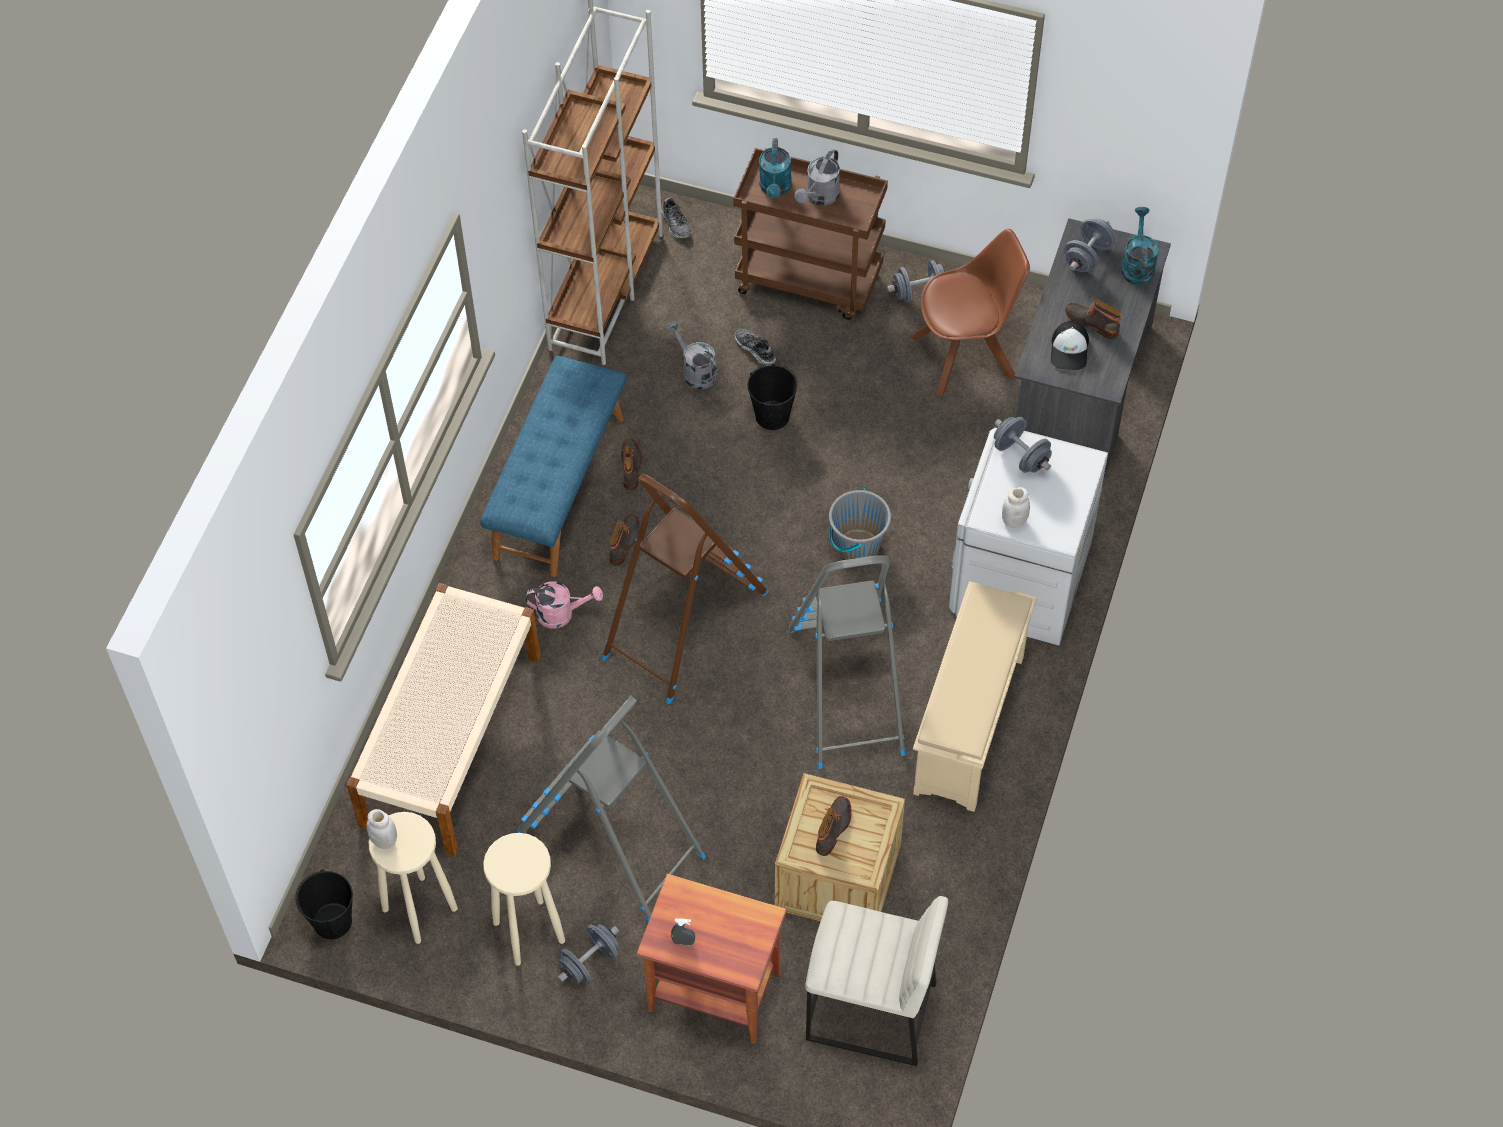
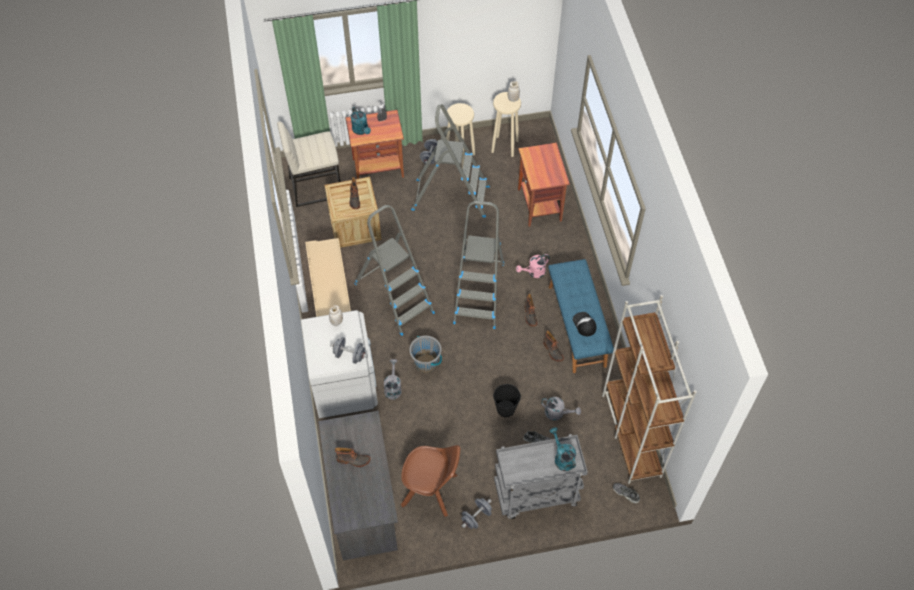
camera: 150 degrees right, 0 degrees up
black bucket [295,869,353,939] -> none
beige bench [347,583,540,856] -> nightstand [518,142,570,227]
brown step ladder [602,473,769,704] -> grey step ladder [453,201,504,329]
brown cart [733,148,888,320] -> grey cart [494,434,588,519]
grey watering can [794,149,840,206] -> grey watering can moved to [384,359,402,400]
brown chair [911,229,1030,397] -> brown chair turned 120 degrees counterclockwise [401,445,460,517]
cap [1051,321,1089,370] -> cap moved to [573,312,597,336]
grey dumbbell [1064,218,1115,272] -> none
turquoise watering can [1121,207,1159,285] -> turquoise watering can moved to [351,107,371,135]

